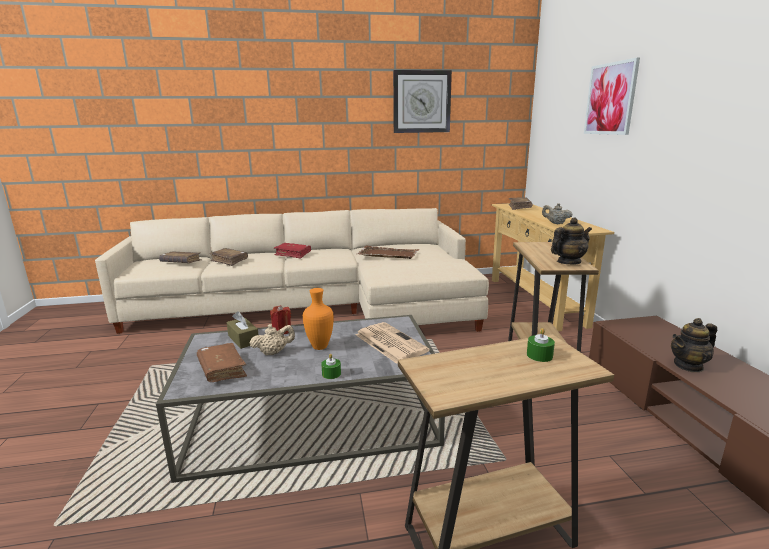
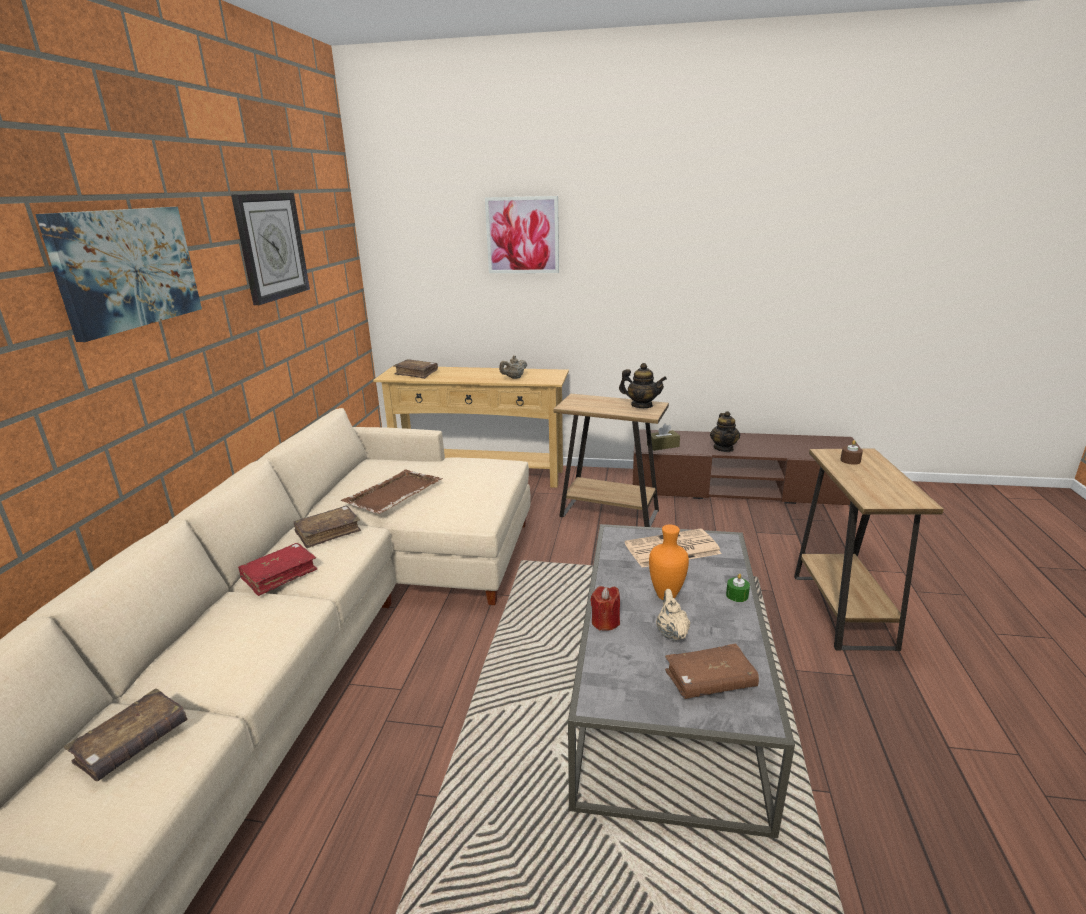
camera: 70 degrees left, 5 degrees up
brown book [209,248,248,266] -> brown book moved to [294,506,361,548]
brown tissue box [227,311,258,349] -> brown tissue box moved to [647,424,680,451]
green candle [527,328,555,362] -> brown candle [840,440,863,465]
teapot [551,217,592,264] -> teapot turned 120 degrees clockwise [619,363,667,408]
none -> picture [35,207,202,342]

